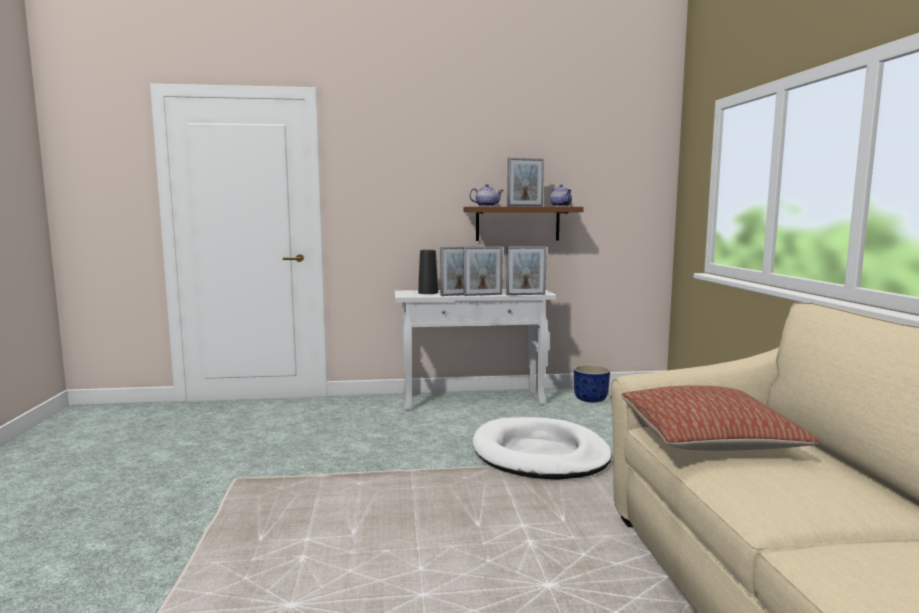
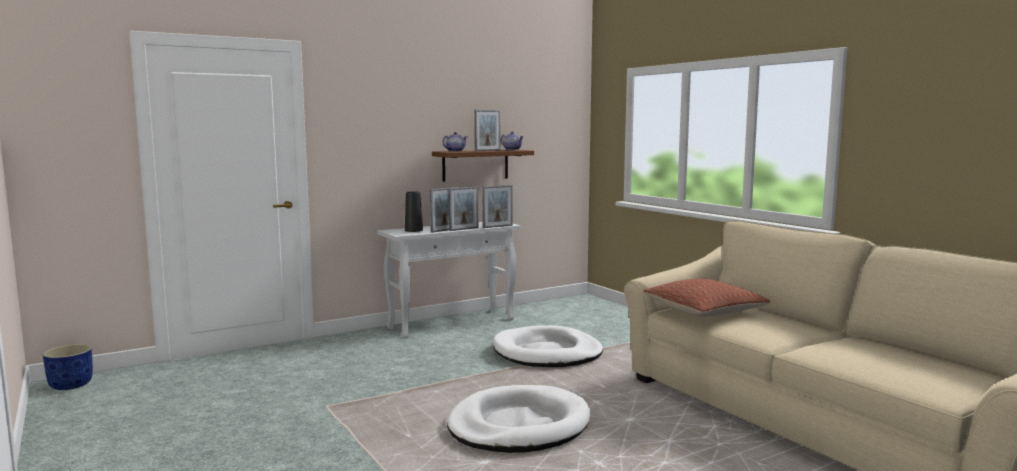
camera: 25 degrees left, 0 degrees up
blue planter [574,365,610,402] -> blue planter moved to [43,344,93,390]
none -> white dog bed [447,385,591,453]

